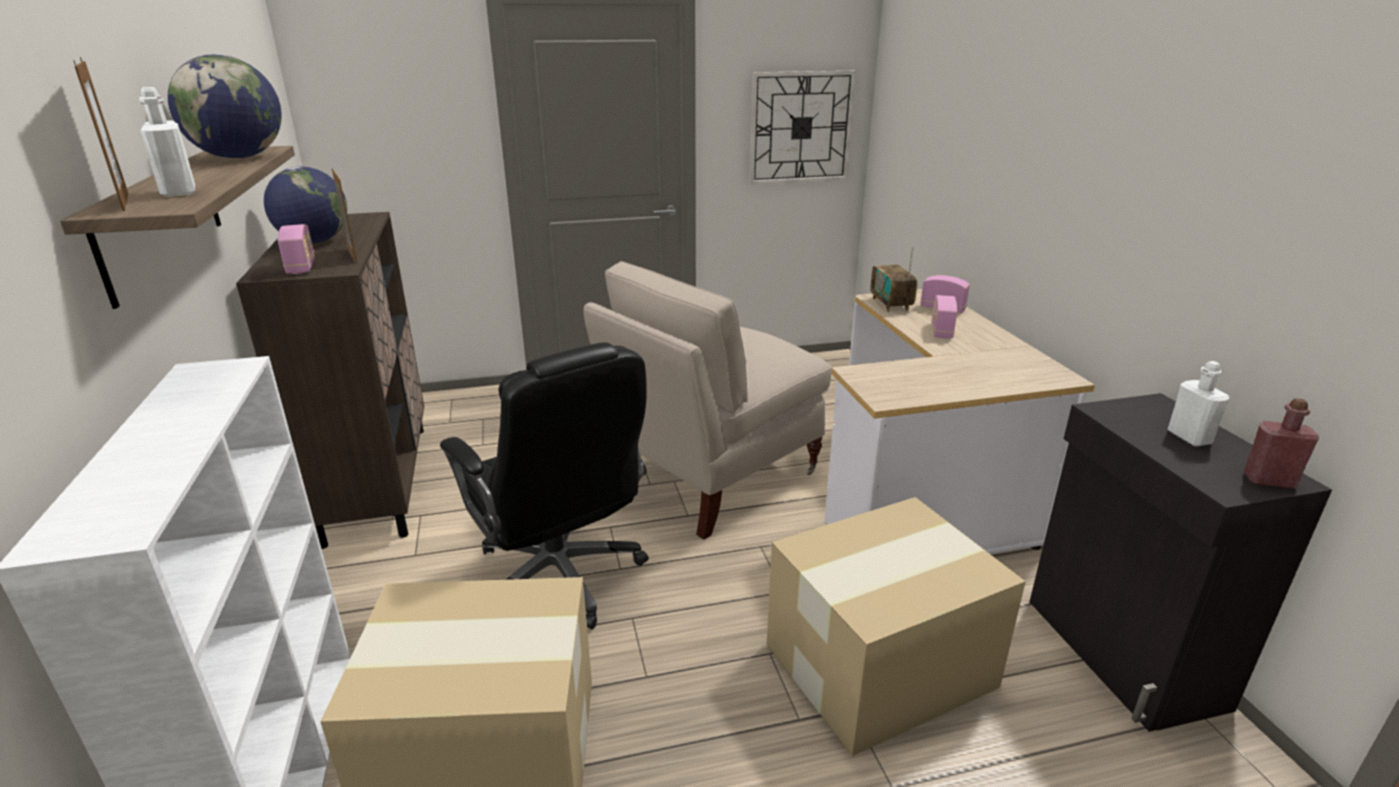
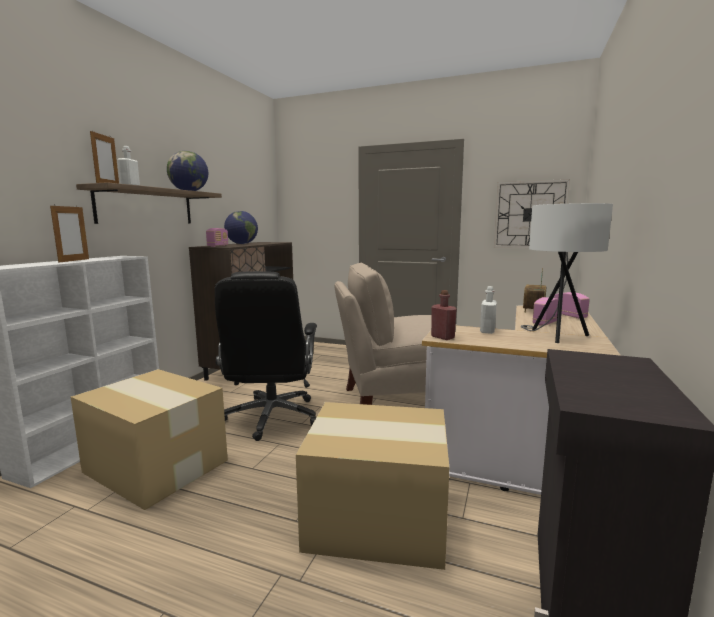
camera: 35 degrees right, 15 degrees down
picture frame [332,169,357,263] -> picture frame moved to [50,204,89,263]
white bottle [1168,361,1229,446] -> white bottle moved to [480,286,497,334]
red bottle [1244,398,1319,489] -> red bottle moved to [431,290,457,340]
none -> white table lamp [520,203,613,343]

